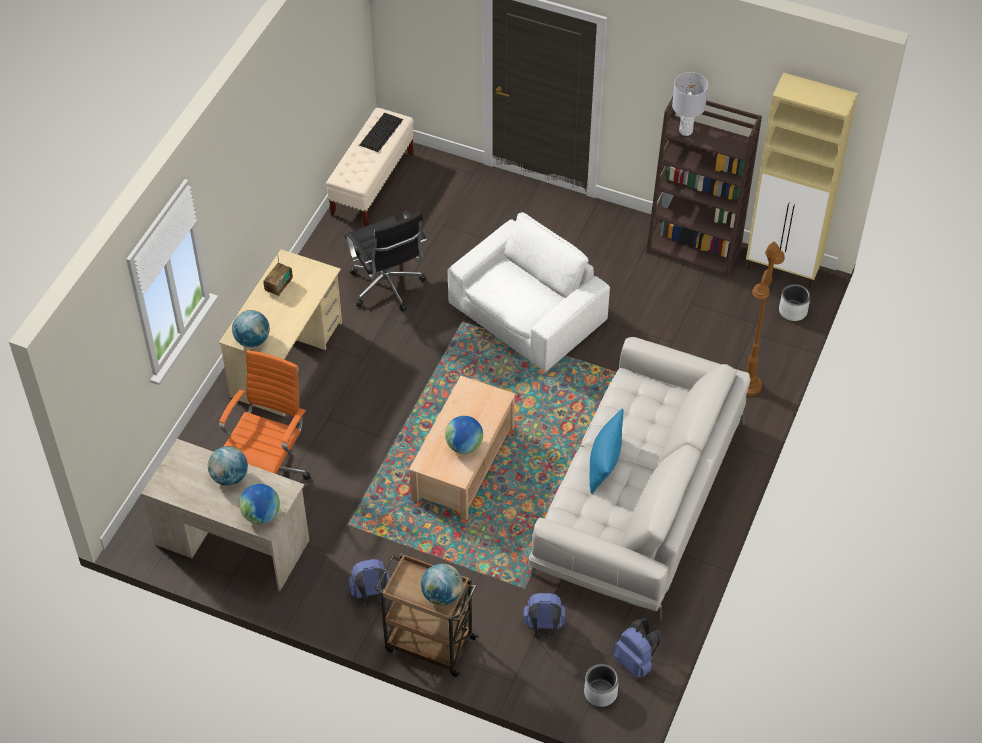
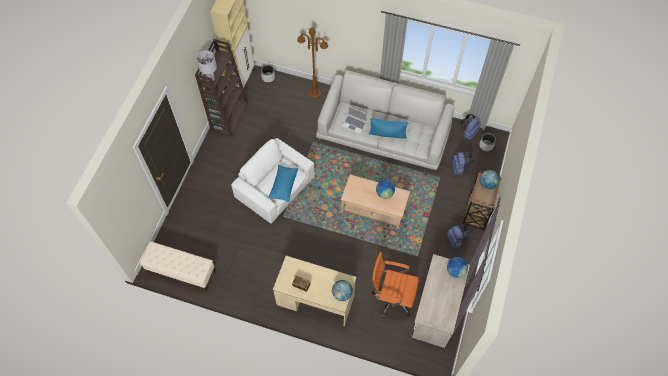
camera: 95 degrees left, 10 degrees up
globe [208,446,248,486] -> none
black office chair [345,210,427,312] -> none
keyboard [359,113,403,152] -> none
none -> blue pillow [268,165,298,202]
none -> laptop [341,106,367,134]

